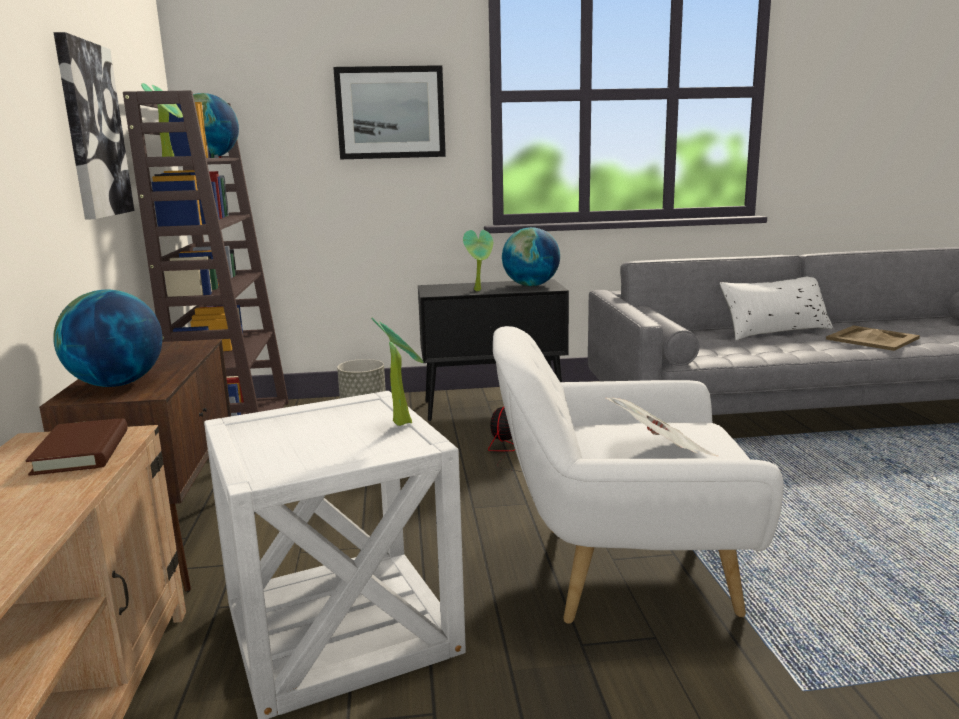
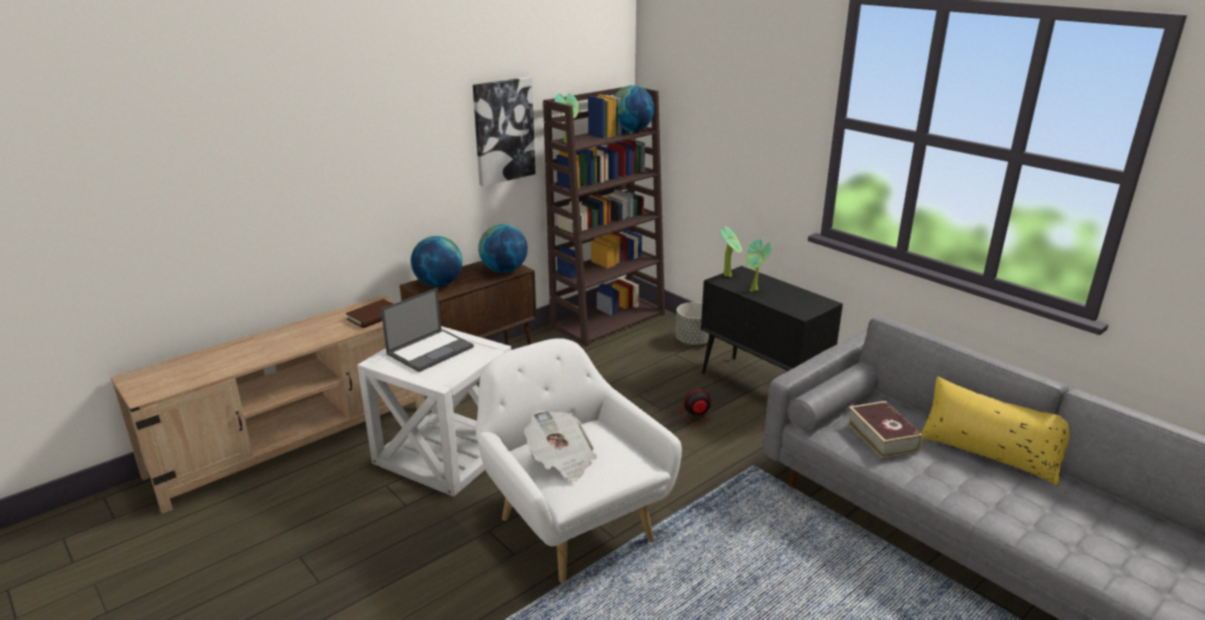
camera: 55 degrees right, 10 degrees up
picture [333,65,446,159] -> none
potted plant [371,318,424,426] -> potted plant moved to [720,226,742,277]
globe [502,227,560,286] -> globe moved to [478,224,528,273]
white pillow [720,277,833,340] -> yellow pillow [921,376,1069,486]
beige tray [826,326,920,351] -> none
none -> laptop [381,288,474,372]
none -> book [847,401,923,459]

